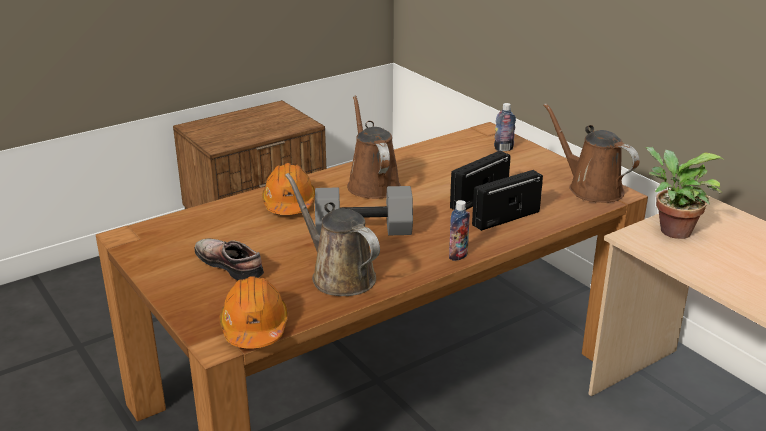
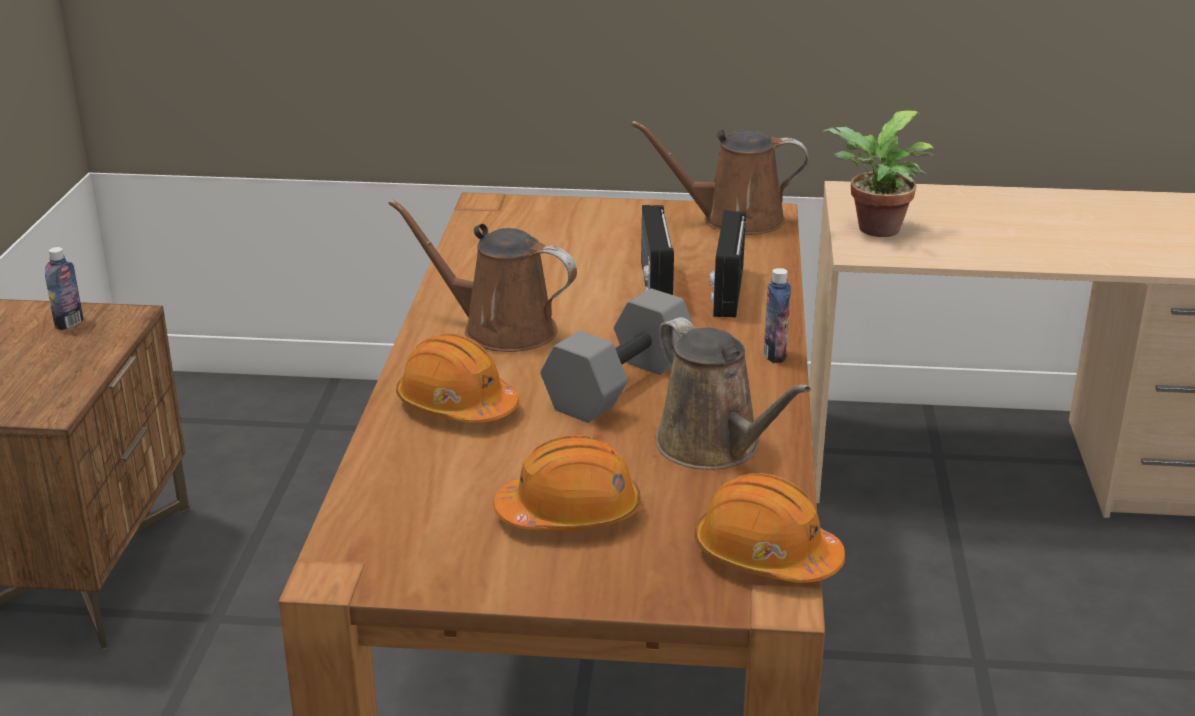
camera: 50 degrees left, 0 degrees up
shoe [195,239,264,281] -> orange hard hat [493,435,641,531]
brown watering can [285,173,380,296] -> brown watering can turned 120 degrees counterclockwise [655,317,811,470]
bottle [494,103,516,151] -> bottle moved to [45,247,83,330]

